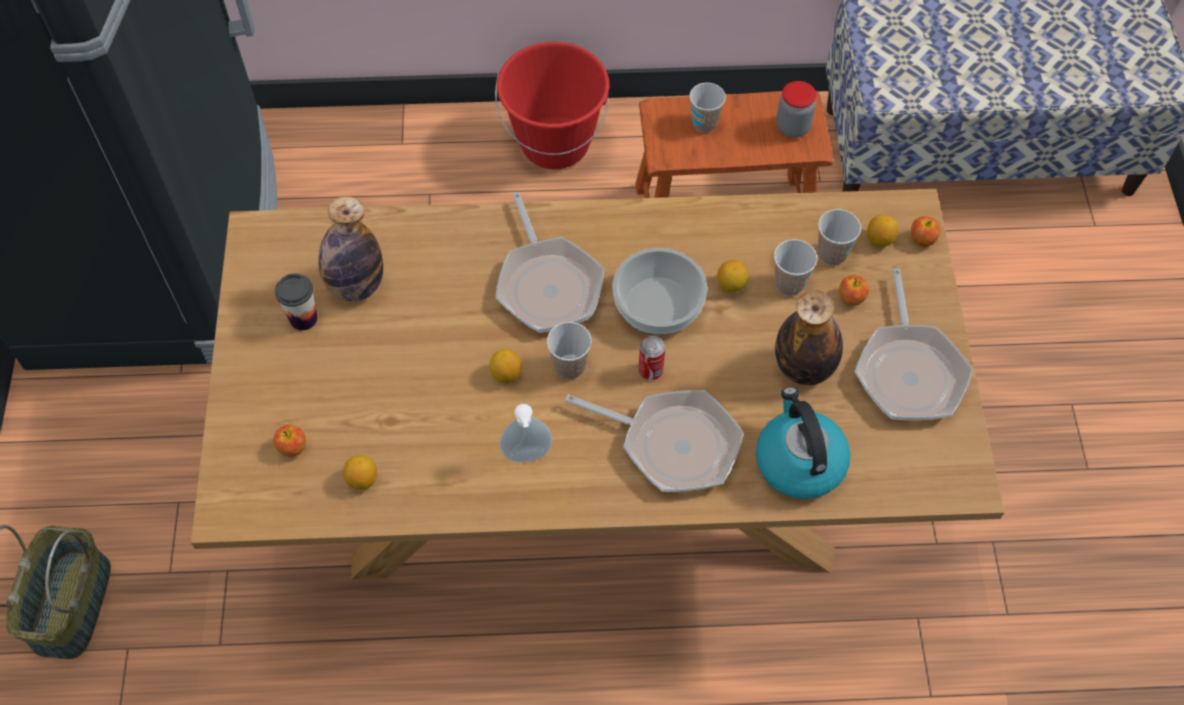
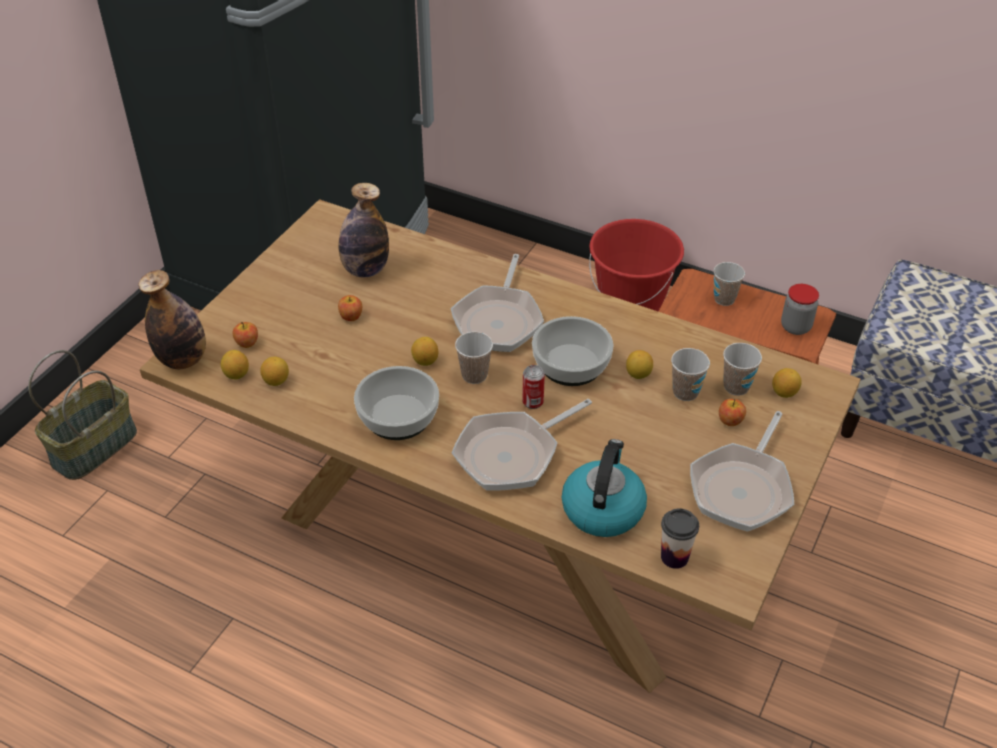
camera: 30 degrees right, 15 degrees down
cup [275,274,317,330] -> cup moved to [661,509,699,569]
soap dispenser [500,404,552,462] -> bowl [354,366,439,440]
frying pan [565,390,744,492] -> frying pan turned 90 degrees clockwise [452,399,592,491]
bottle [775,290,843,385] -> bottle moved to [138,270,206,369]
apple [911,216,941,247] -> apple moved to [338,295,362,321]
none -> lemon [221,350,249,379]

